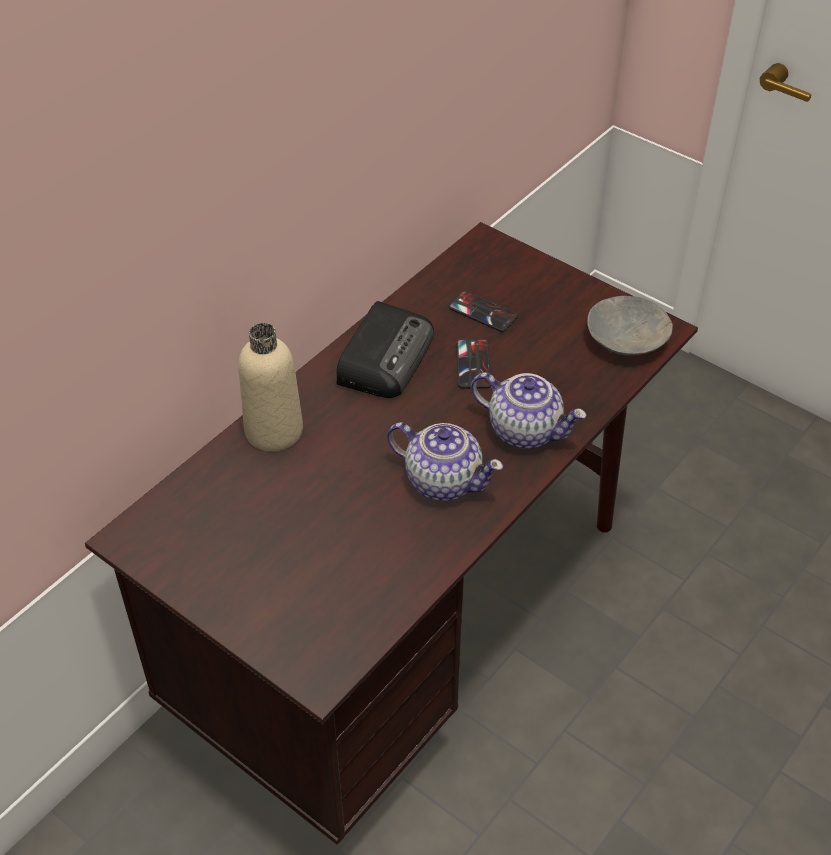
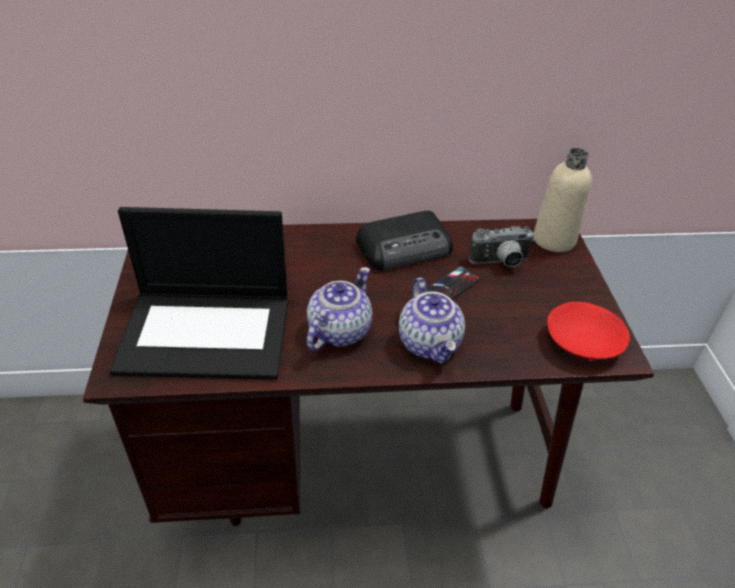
camera: 45 degrees right, 5 degrees down
beige bottle [238,323,303,451] -> beige bottle moved to [534,148,592,252]
teapot [387,422,503,501] -> teapot turned 135 degrees counterclockwise [307,267,372,350]
phone [449,291,518,332] -> camera [469,226,534,267]
grey bowl [587,296,673,356] -> red bowl [547,302,630,361]
none -> laptop [109,207,288,380]

